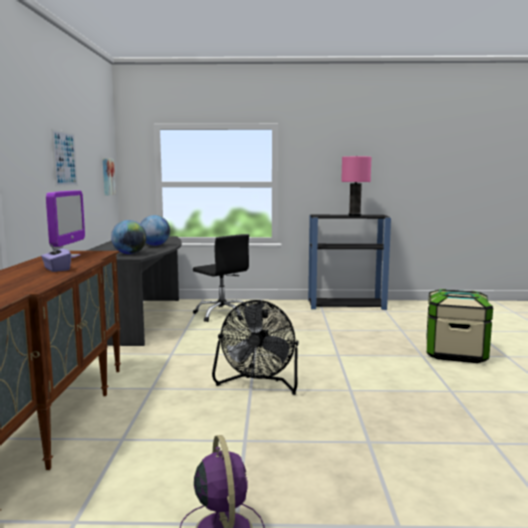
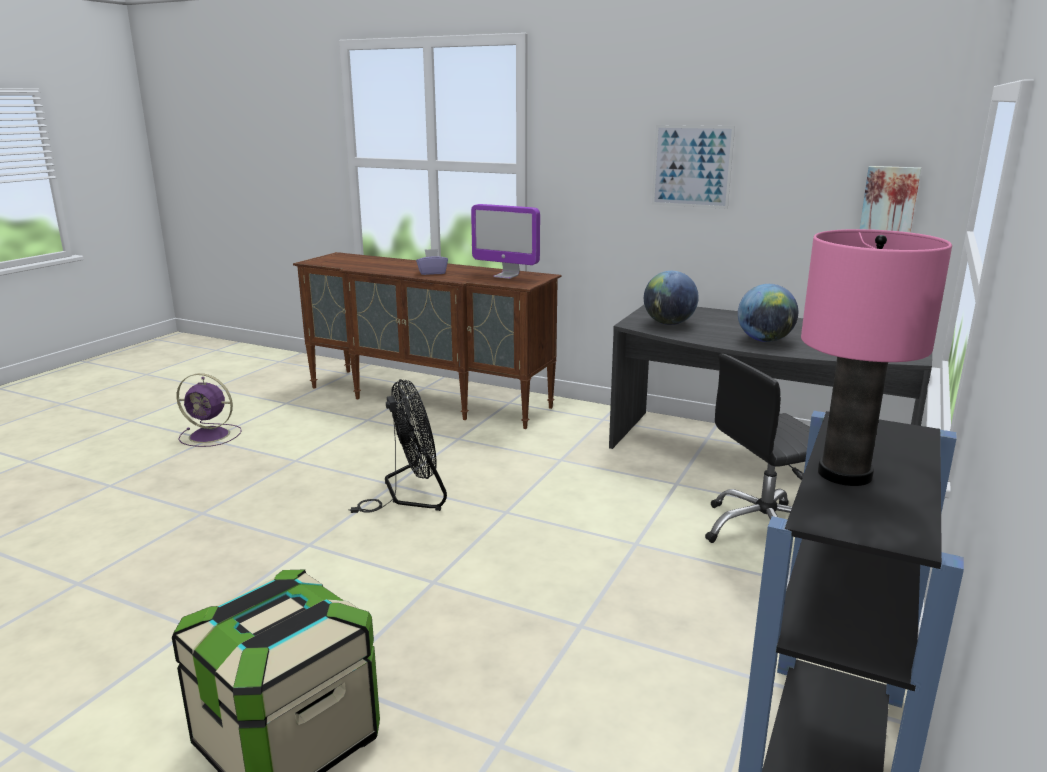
camera: 115 degrees right, 10 degrees up
black fan [212,300,298,395] -> black fan turned 120 degrees clockwise [348,379,447,513]

